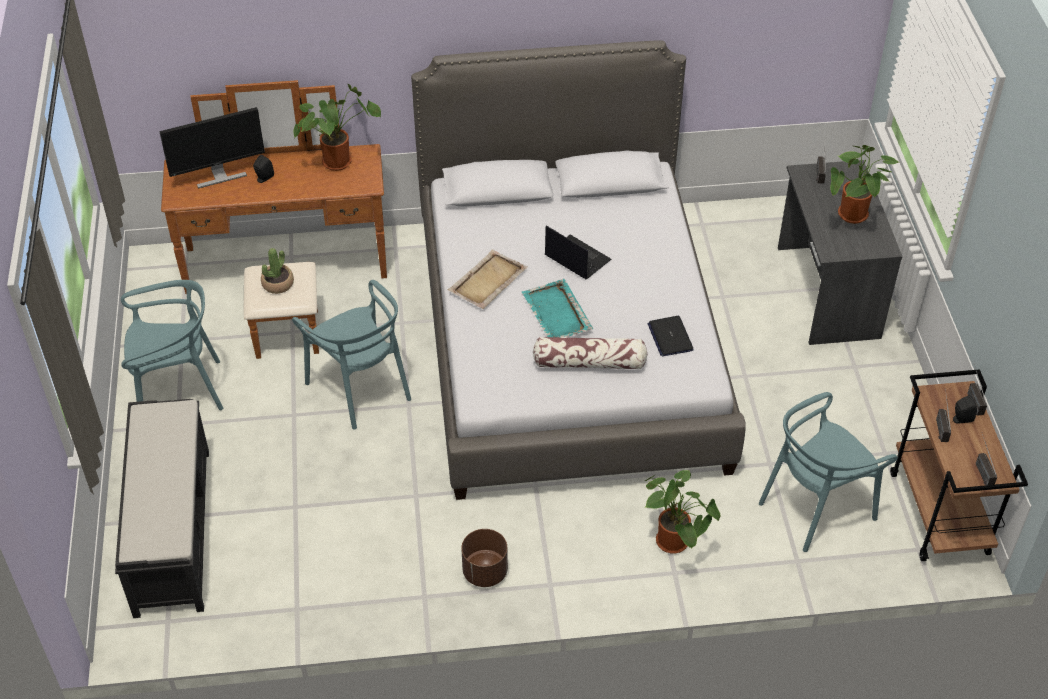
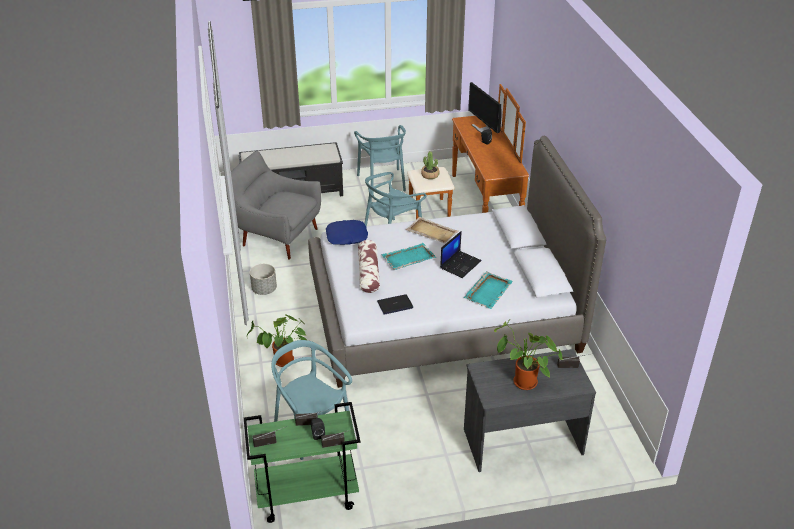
camera: 85 degrees right, 10 degrees down
potted plant [293,84,381,171] -> none
brown planter [461,529,508,587] -> grey planter [250,264,277,295]
brown cart [890,369,1028,561] -> green cart [244,402,360,523]
none -> grey armchair [226,151,321,260]
none -> blue pillow [326,220,368,245]
none -> turquoise tray [464,271,513,309]

